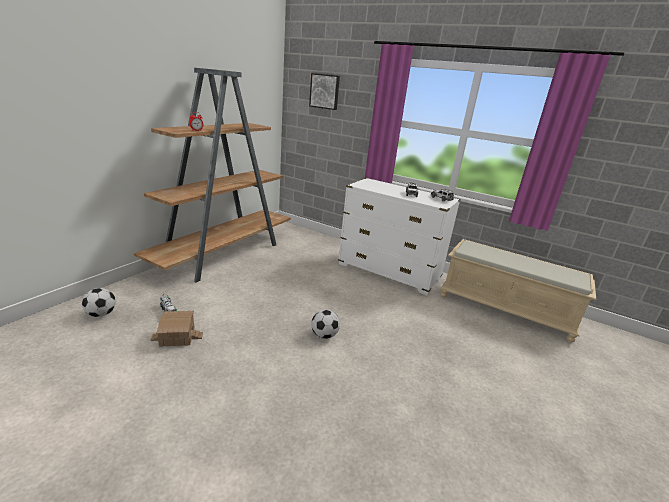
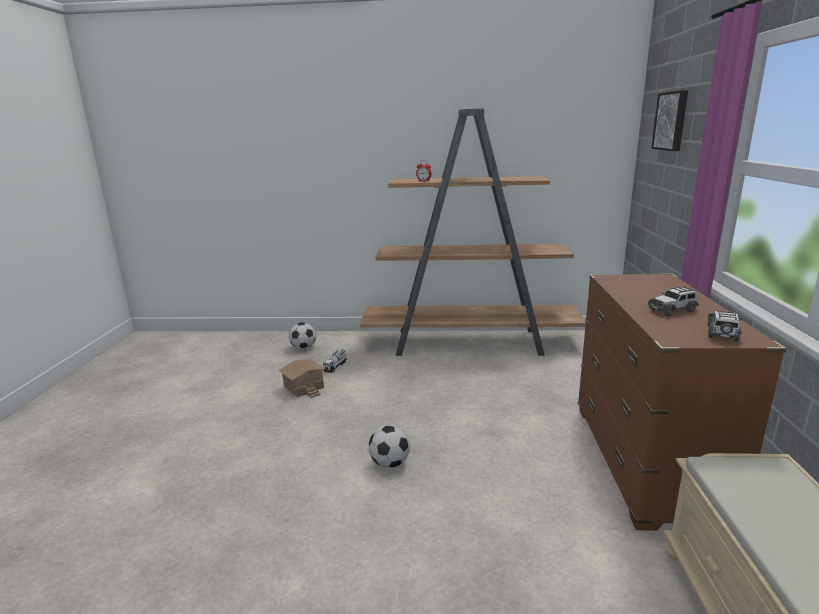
camera: 65 degrees right, 5 degrees down
white dresser [338,178,461,295] -> brown dresser [578,274,787,531]

